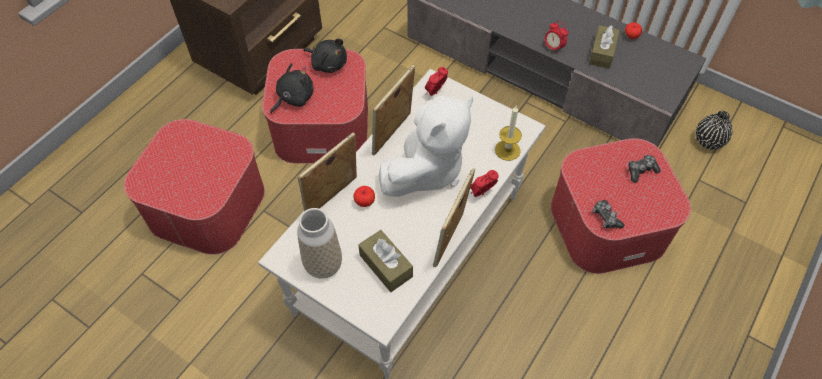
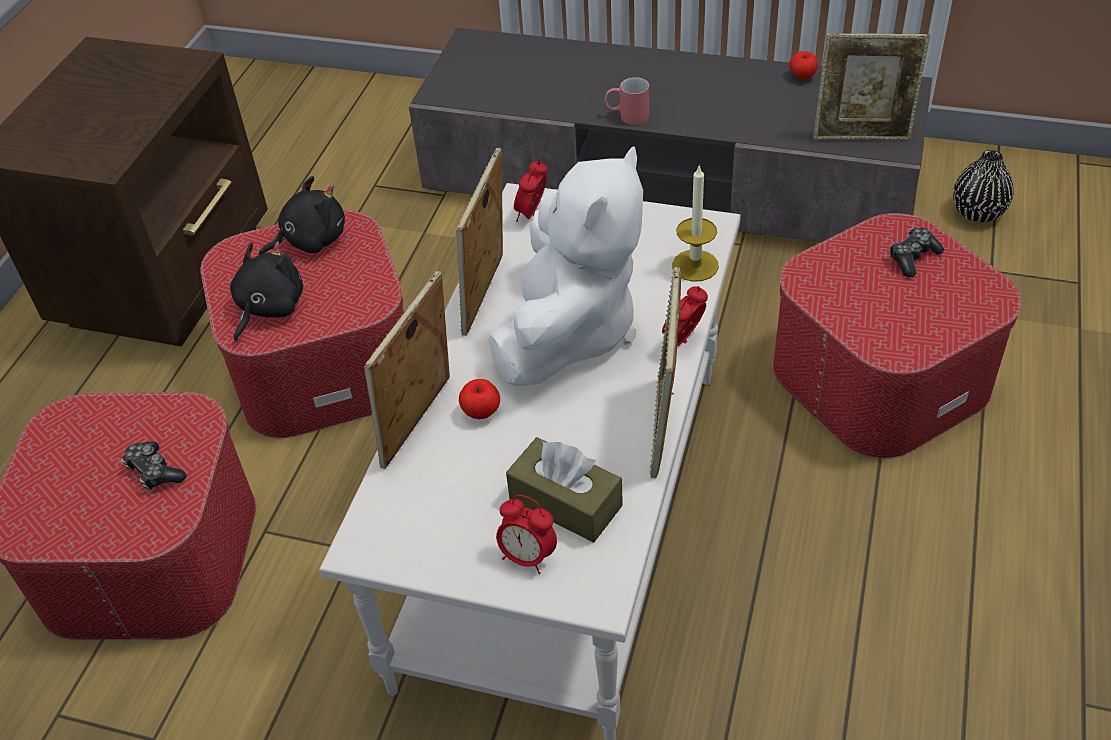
camera: 15 degrees left, 10 degrees down
vase [297,208,342,279] -> none
black plush toy [303,39,347,73] -> black plush toy turned 45 degrees counterclockwise [259,176,345,255]
alarm clock [544,21,568,54] -> alarm clock moved to [496,495,557,574]
brown tissue box [589,25,620,69] -> none
game controller [593,200,624,229] -> game controller moved to [121,442,187,490]
none -> red mug [605,77,649,125]
none -> picture frame [813,33,930,140]

